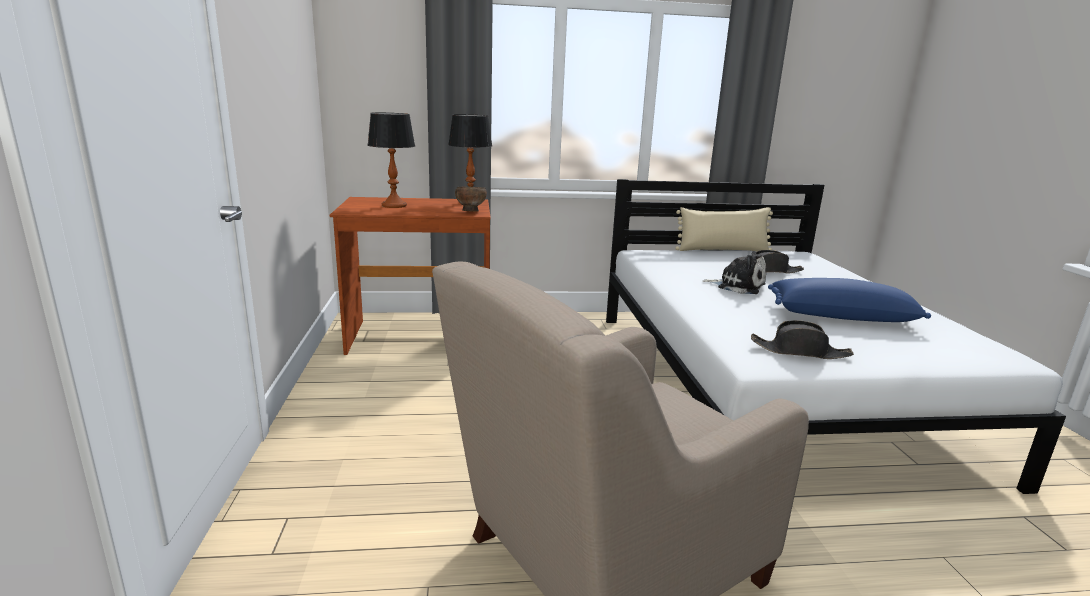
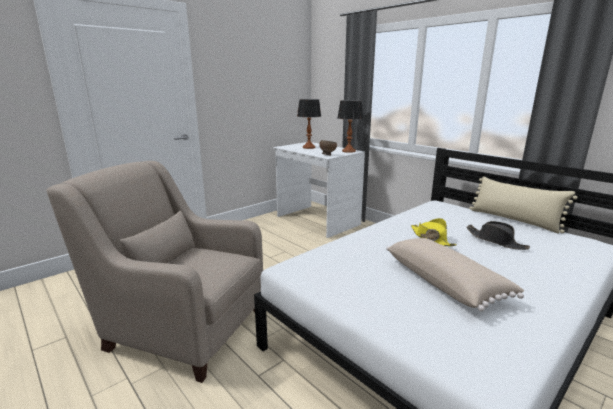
camera: 55 degrees right, 0 degrees up
brown desk [330,197,491,355] -> white desk [273,142,365,238]
plush toy [703,251,766,294] -> yellow hat [411,218,457,246]
black hat [751,320,854,359] -> none
blue pillow [768,278,931,322] -> beige pillow [386,238,524,312]

